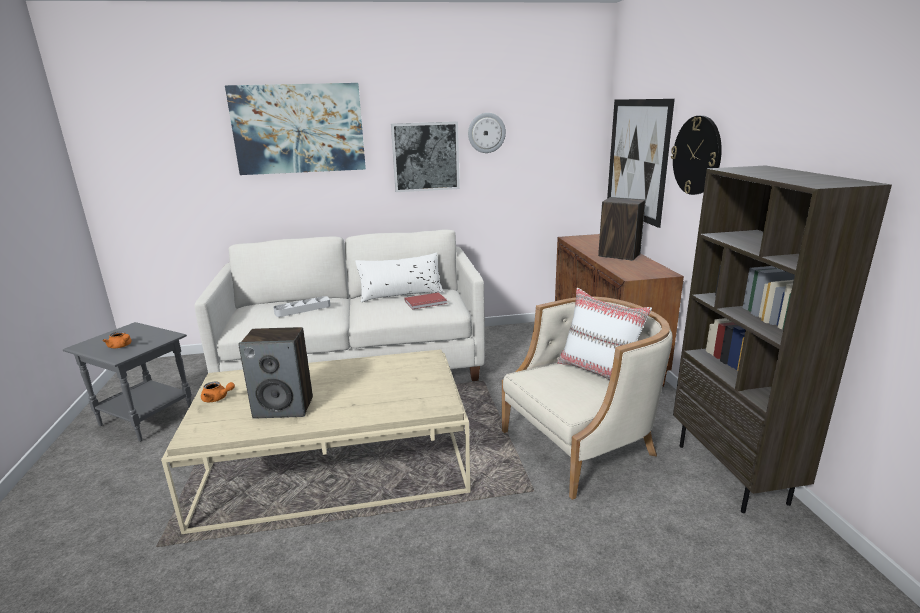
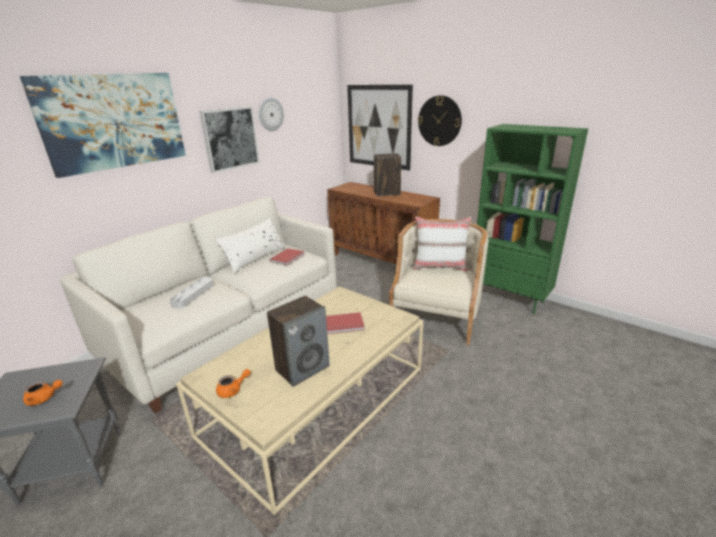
camera: 40 degrees left, 5 degrees up
brown bookcase [673,165,892,513] -> green bookcase [477,124,589,314]
none -> red book [326,312,365,334]

